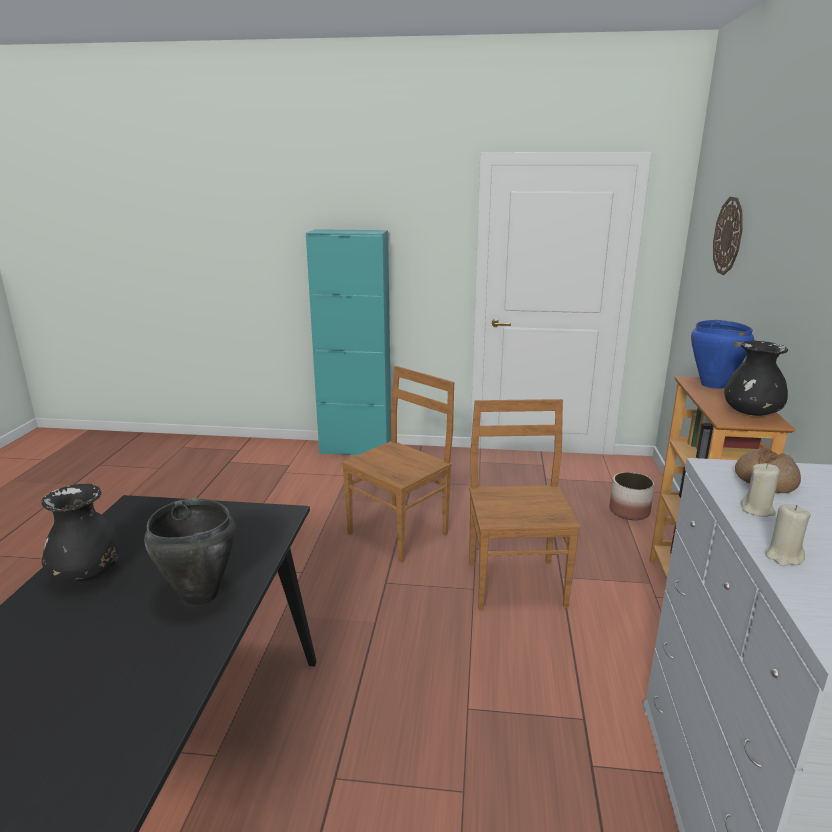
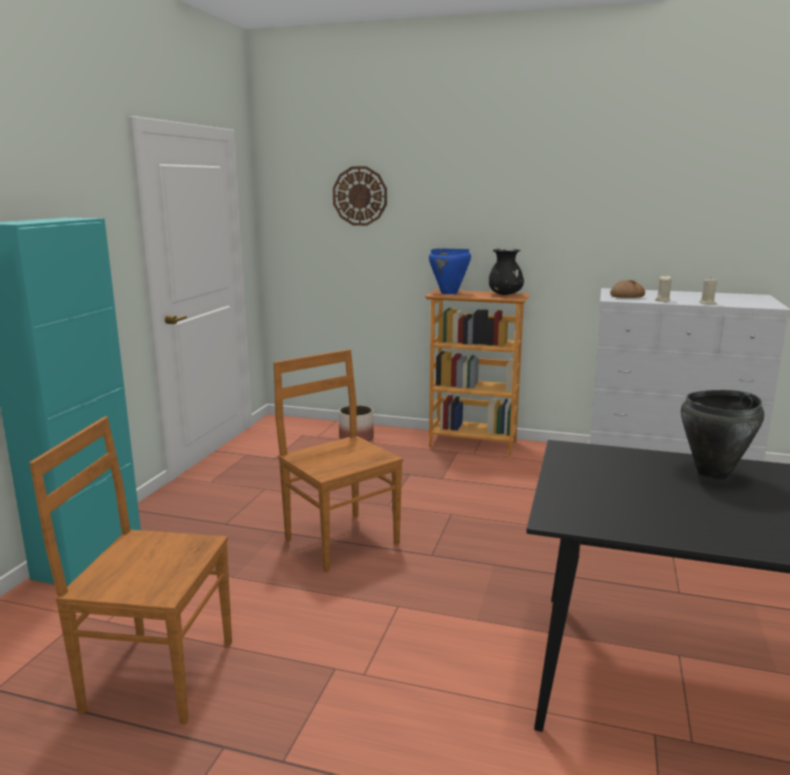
camera: 80 degrees left, 5 degrees down
black vase [41,484,119,581] -> none
brown chair [469,399,581,610] -> brown chair moved to [29,416,232,725]

